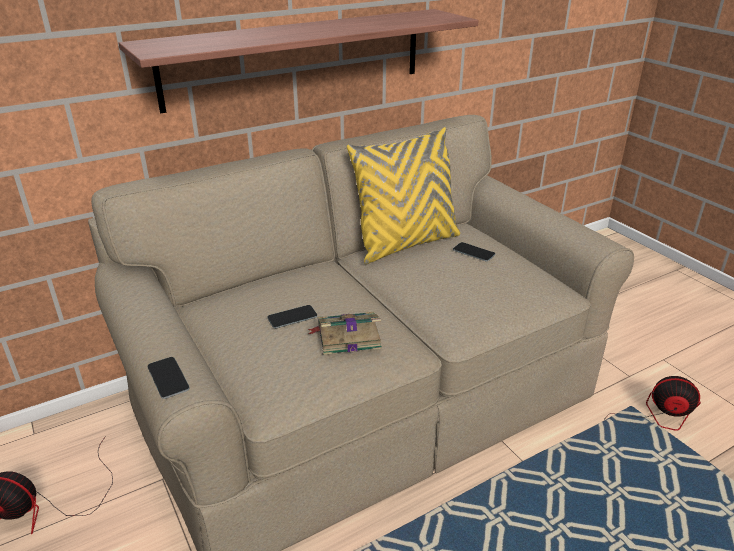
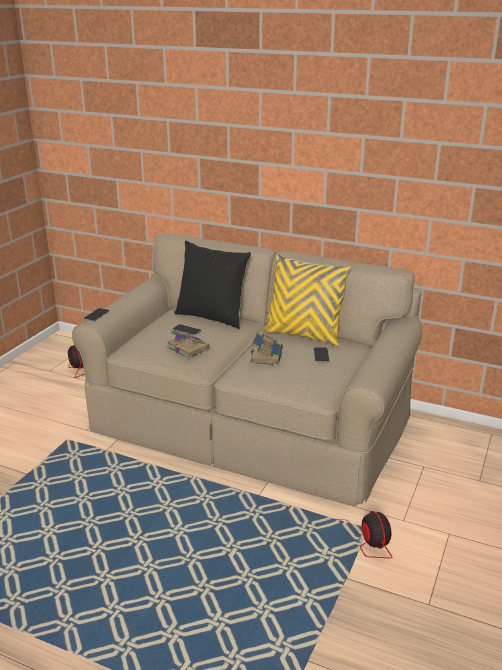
camera: 55 degrees right, 5 degrees down
shelf [119,9,479,113] -> none
none -> black pillow [174,241,251,329]
none -> book [250,331,283,365]

